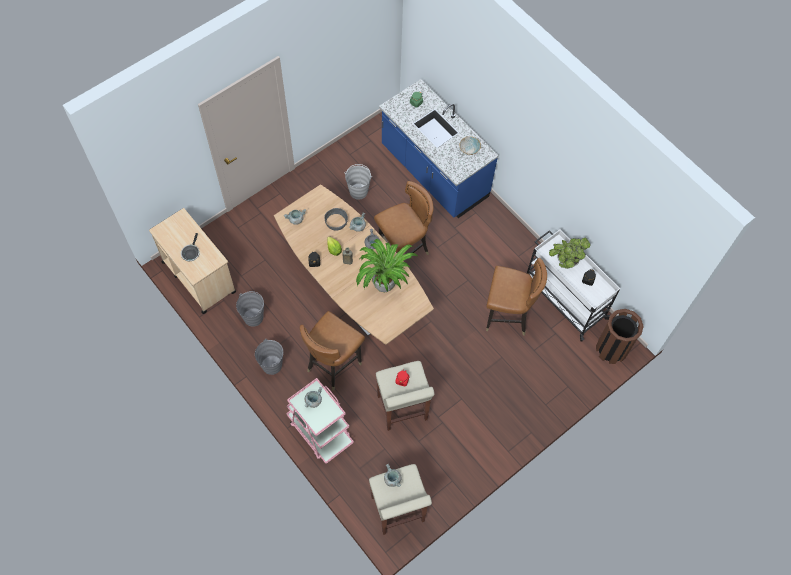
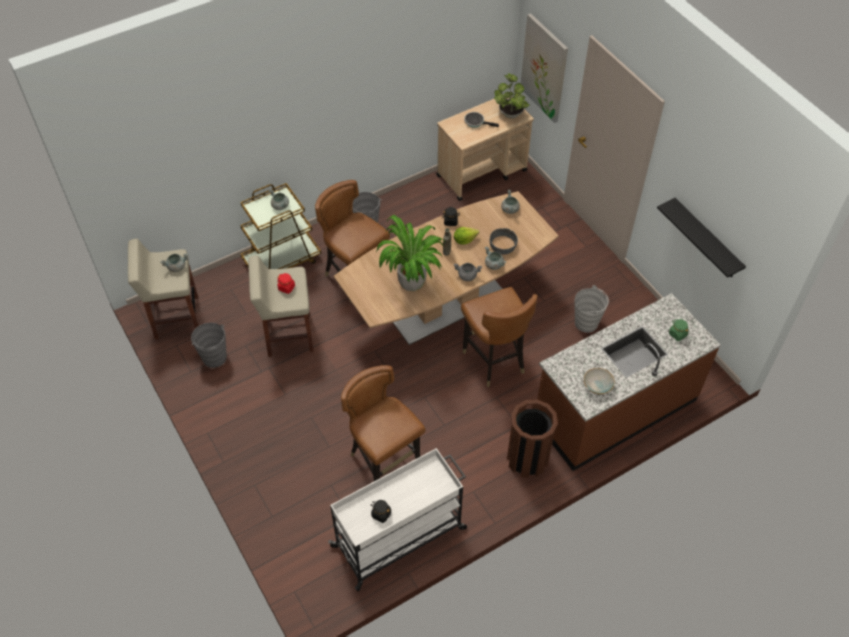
camera: 100 degrees right, 10 degrees down
grey bucket [236,291,264,327] -> grey bucket moved to [191,323,227,368]
pink cart [286,378,354,464] -> brown cart [240,183,321,269]
blue counter [379,79,499,218] -> brown counter [537,293,721,471]
brown chair [486,258,547,336] -> brown chair turned 120 degrees clockwise [341,365,425,481]
potted plant [549,238,590,269] -> potted plant moved to [494,73,530,119]
brown trash can [596,309,644,364] -> brown trash can moved to [507,400,558,478]
none -> picture [521,13,568,123]
none -> black shelf [657,198,746,278]

